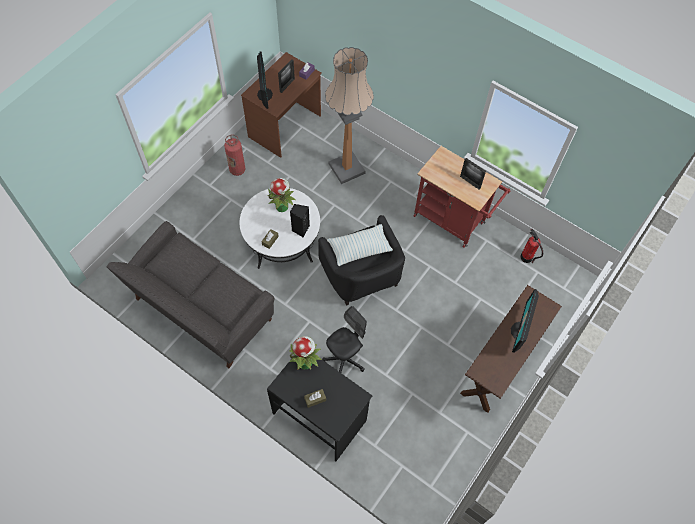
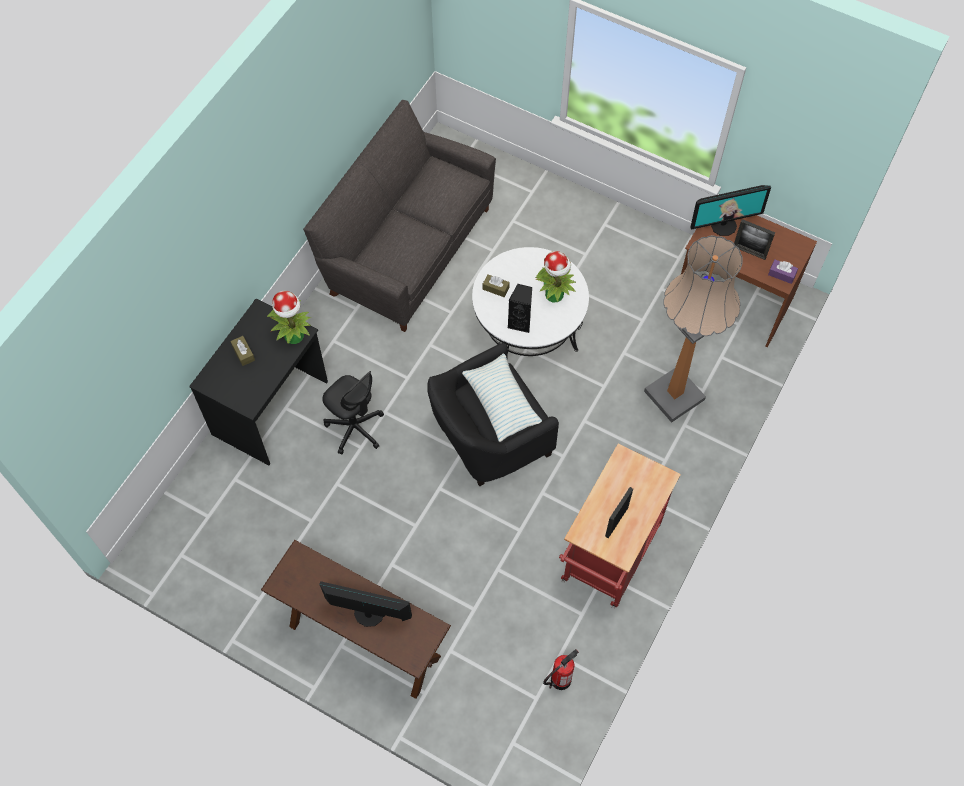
camera: 85 degrees right, 0 degrees up
fire extinguisher [224,135,245,176] -> none

